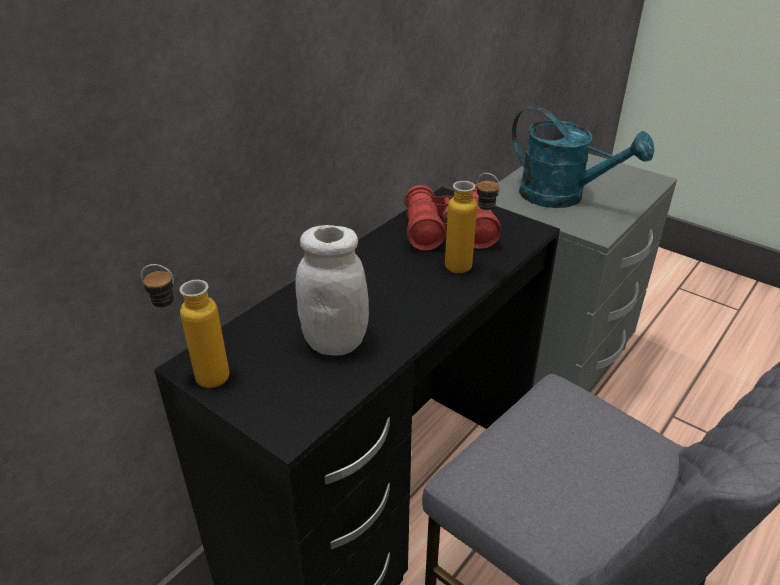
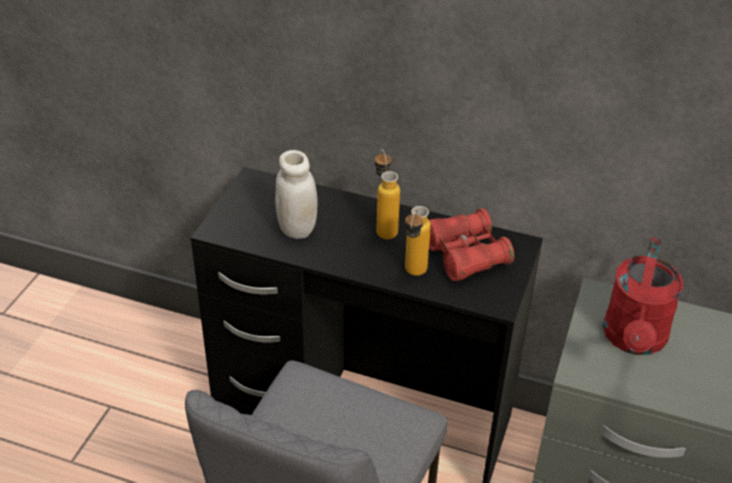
camera: 70 degrees right, 5 degrees up
bottle [141,264,229,388] -> bottle moved to [375,149,400,239]
turquoise watering can [512,106,654,208] -> red watering can [603,238,683,355]

